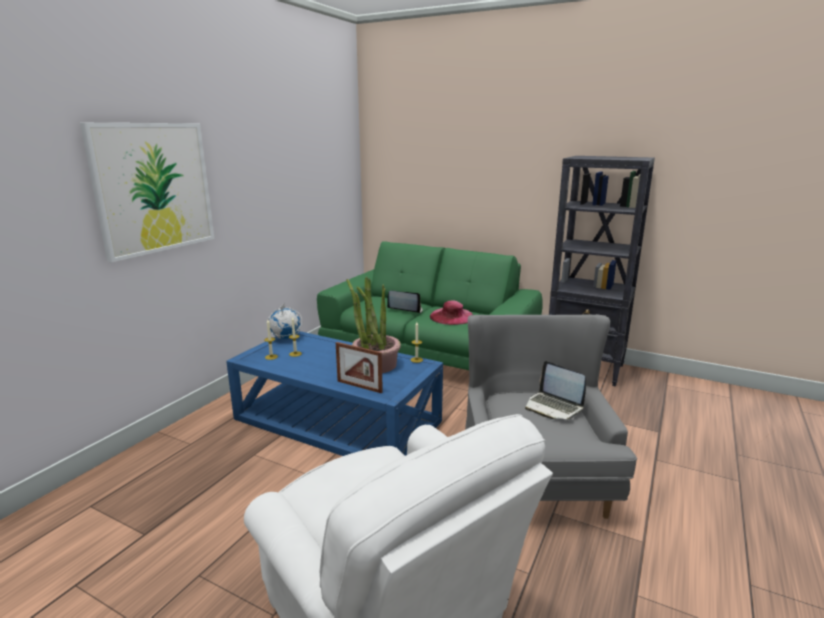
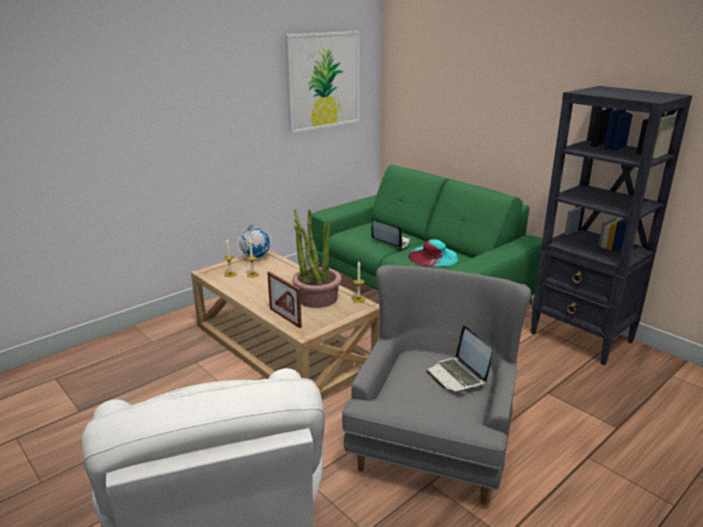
camera: 20 degrees right, 5 degrees up
picture [80,123,215,263] -> picture moved to [285,31,360,134]
blue coffee table [226,331,443,456] -> beige coffee table [191,250,380,398]
pink hat [430,300,473,325] -> turquoise hat [409,239,458,267]

